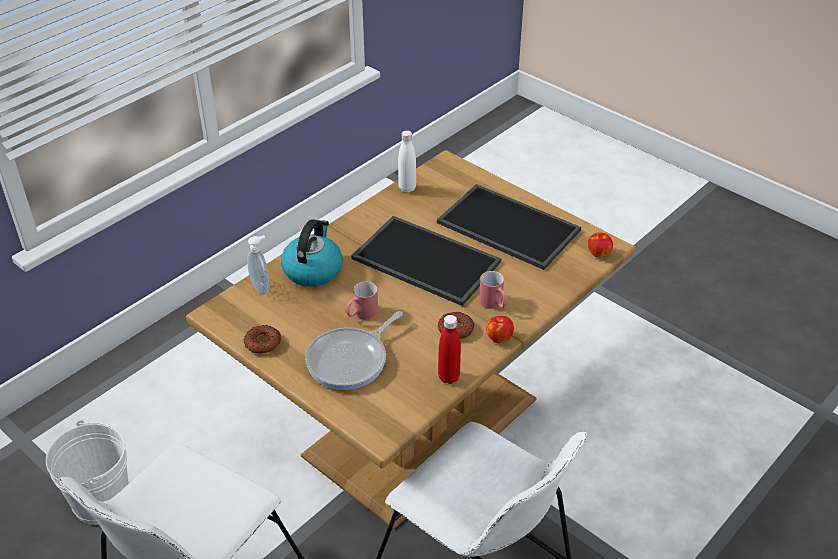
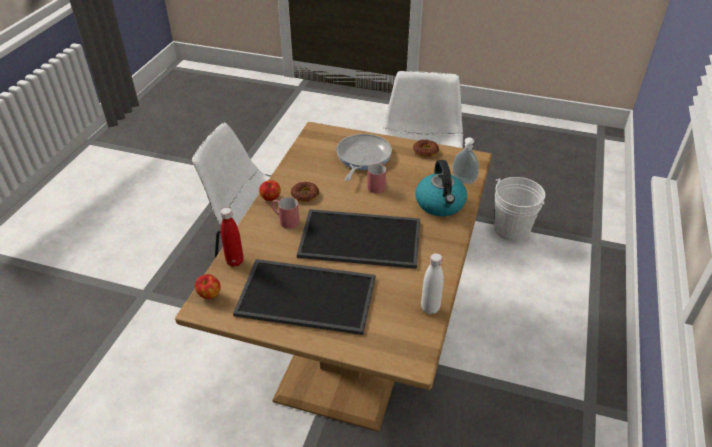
camera: 155 degrees right, 0 degrees up
red bottle [438,315,461,384] -> red bottle moved to [220,208,244,267]

